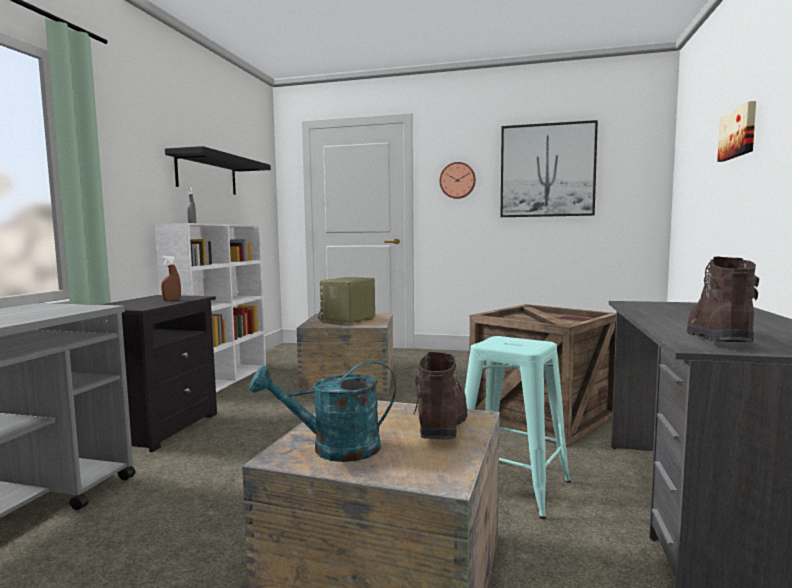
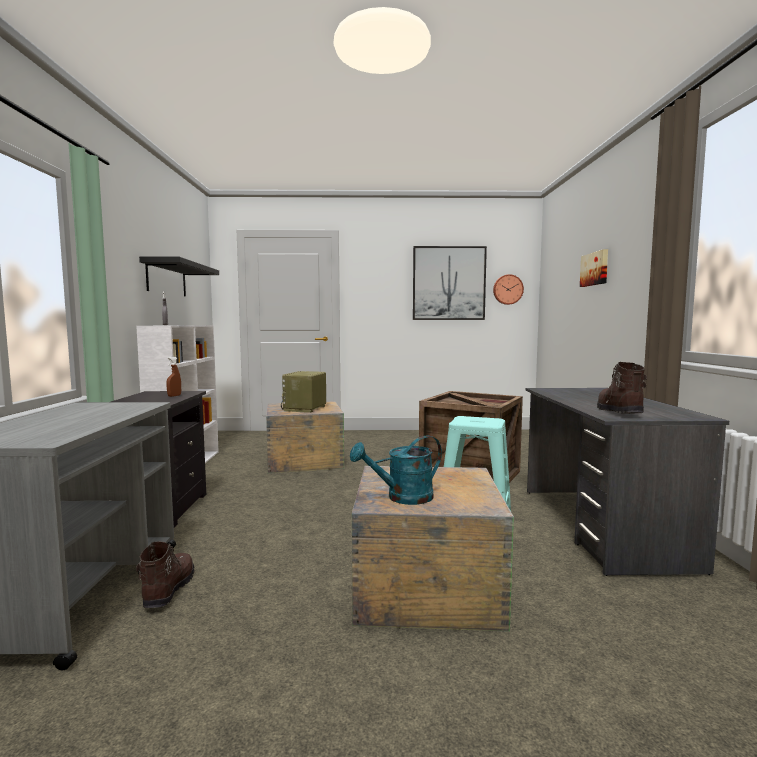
camera: 15 degrees left, 0 degrees up
brown boot [413,352,467,440] -> brown boot moved to [136,542,195,608]
wall clock [439,162,476,199] -> wall clock moved to [493,274,524,305]

